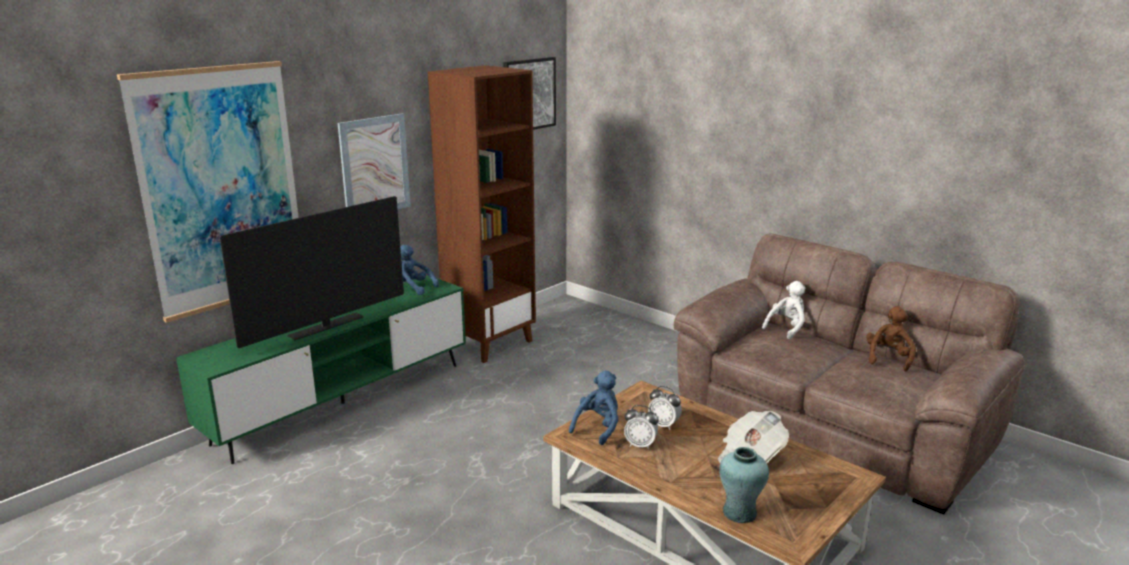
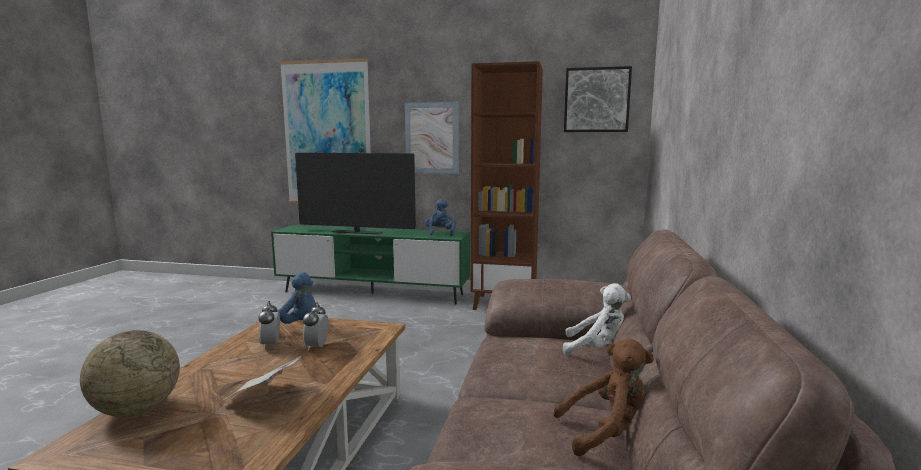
camera: 60 degrees right, 10 degrees down
turquoise vase [719,447,769,523] -> globe [80,330,180,417]

